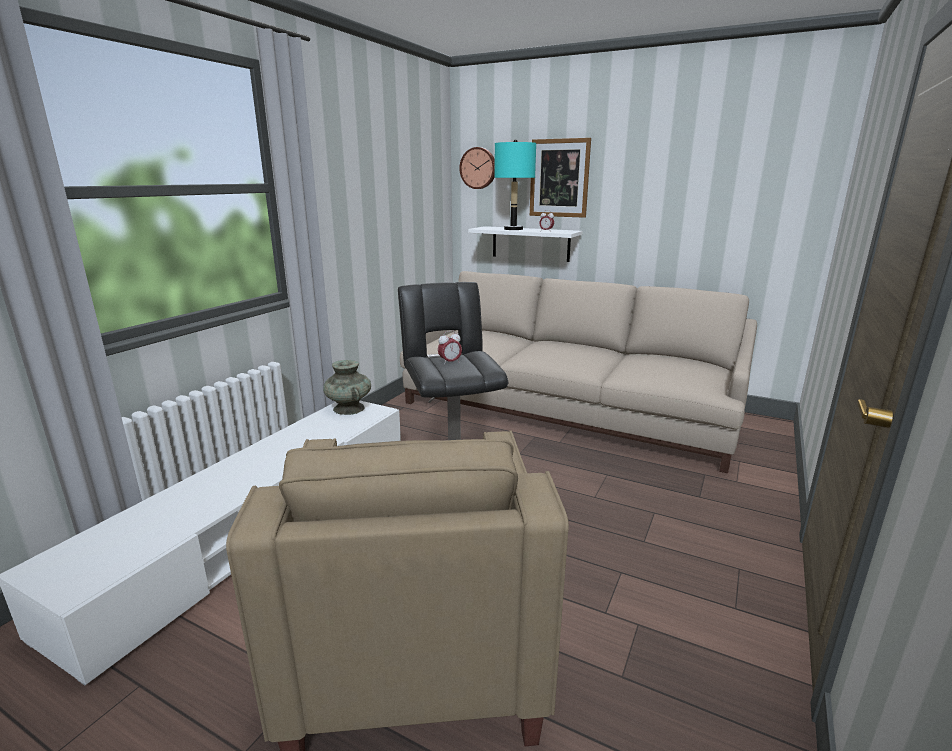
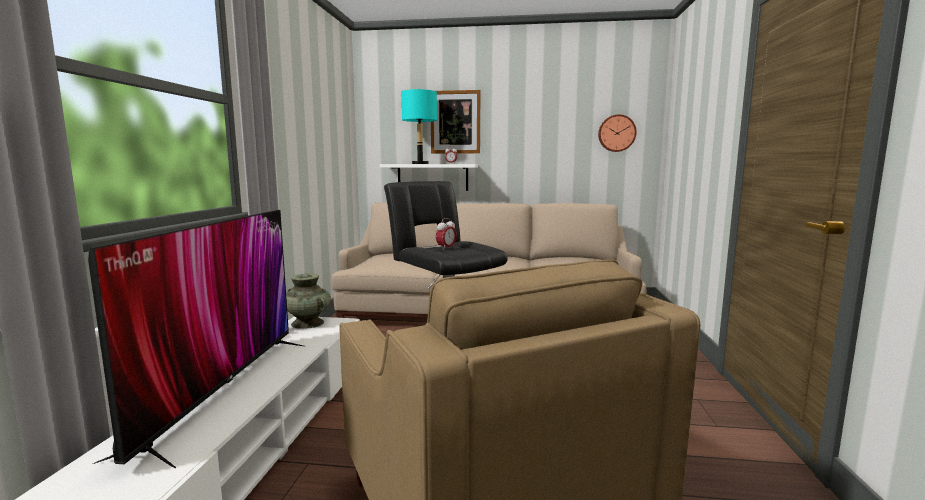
camera: 20 degrees left, 10 degrees down
wall clock [459,147,495,189] -> wall clock moved to [598,114,637,152]
none -> television [88,210,303,468]

